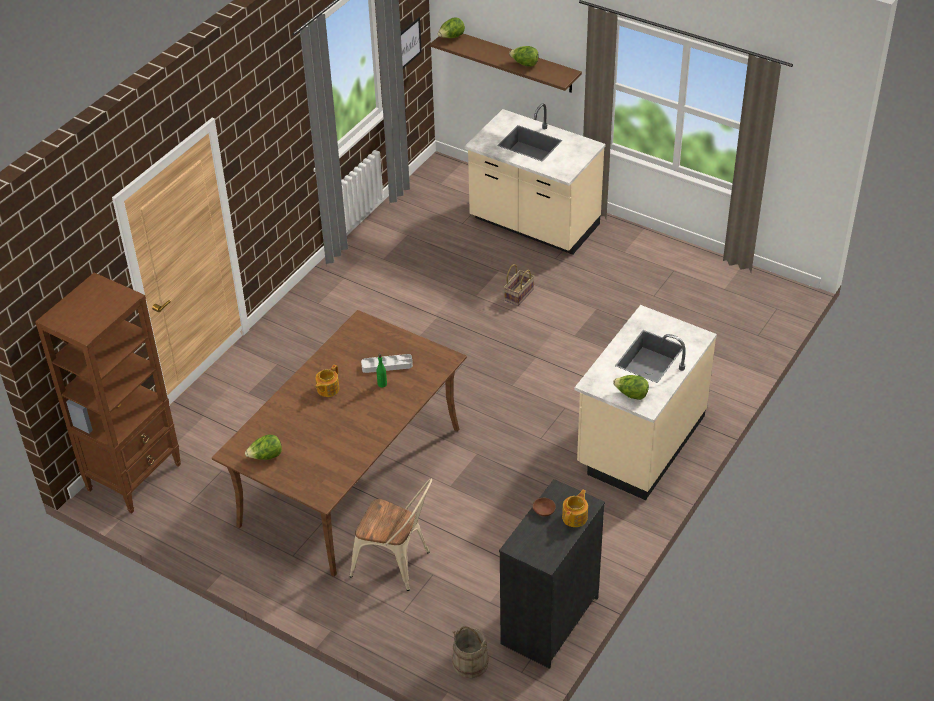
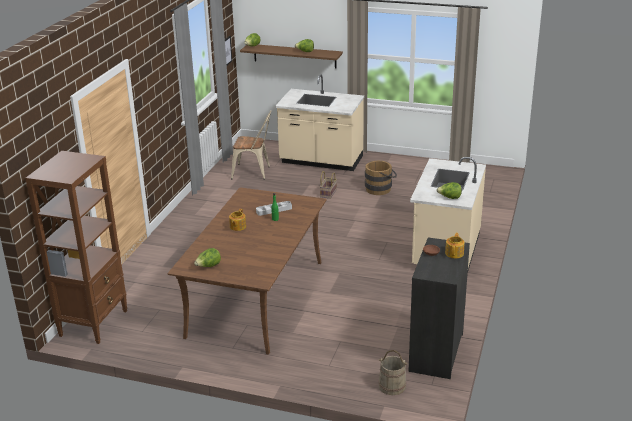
camera: 15 degrees left, 15 degrees down
beige chair [350,478,432,591] -> beige chair moved to [231,110,272,180]
none -> brown bucket [365,161,397,195]

